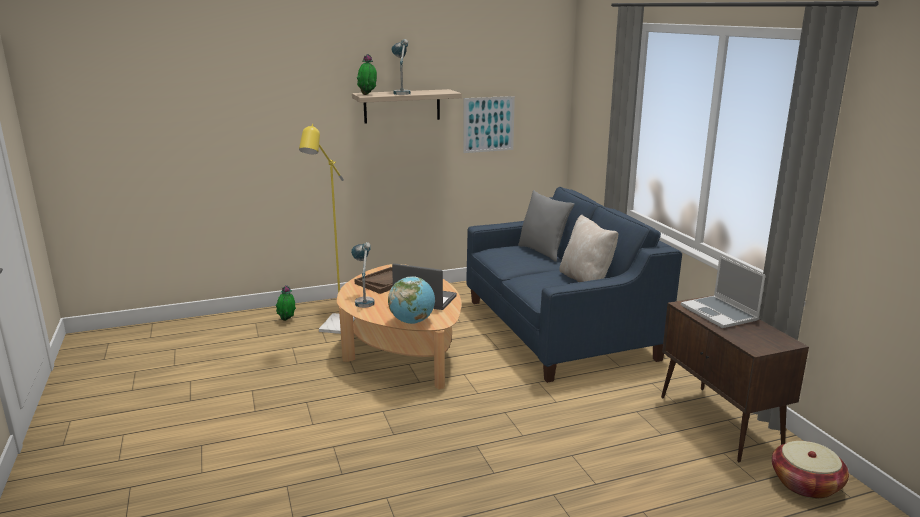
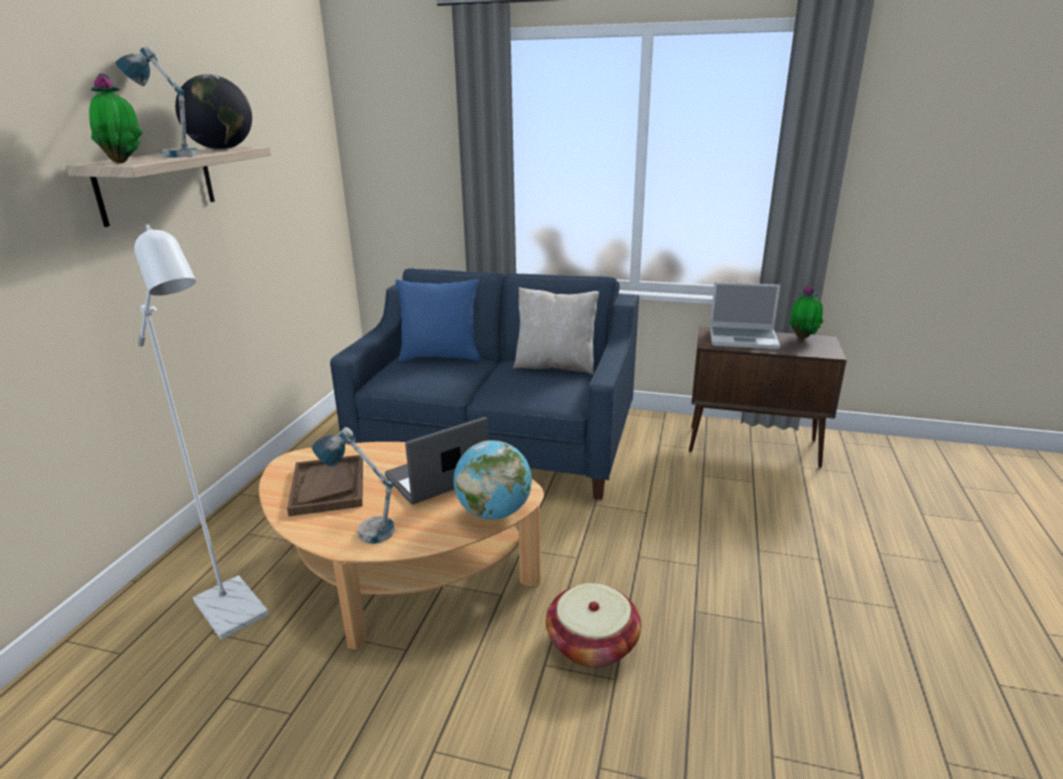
camera: 55 degrees left, 5 degrees up
potted plant [275,285,296,321] -> potted plant moved to [789,284,823,339]
yellow floor lamp [299,124,355,334] -> white floor lamp [134,224,269,640]
picture [464,96,515,153] -> none
grey pillow [518,190,574,262] -> blue pillow [396,279,481,362]
basket [772,441,849,499] -> basket moved to [546,583,641,668]
none -> globe [175,74,252,150]

